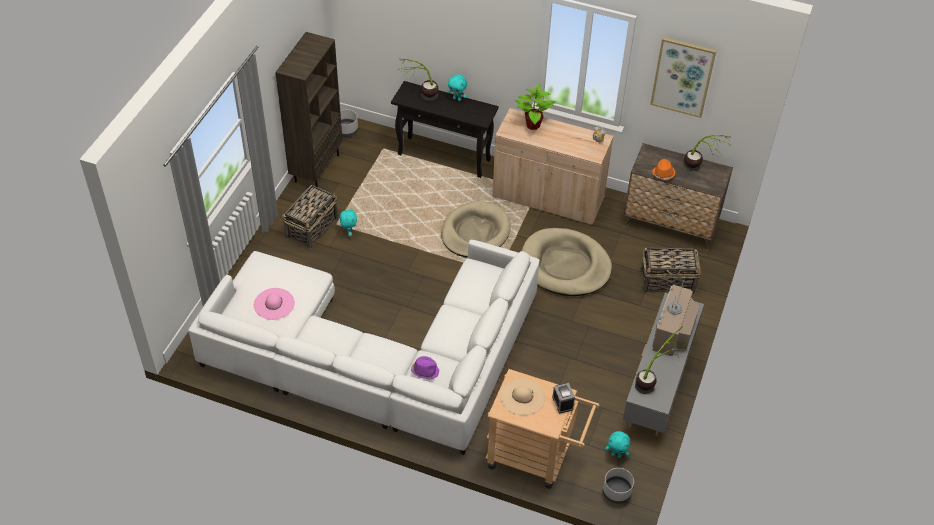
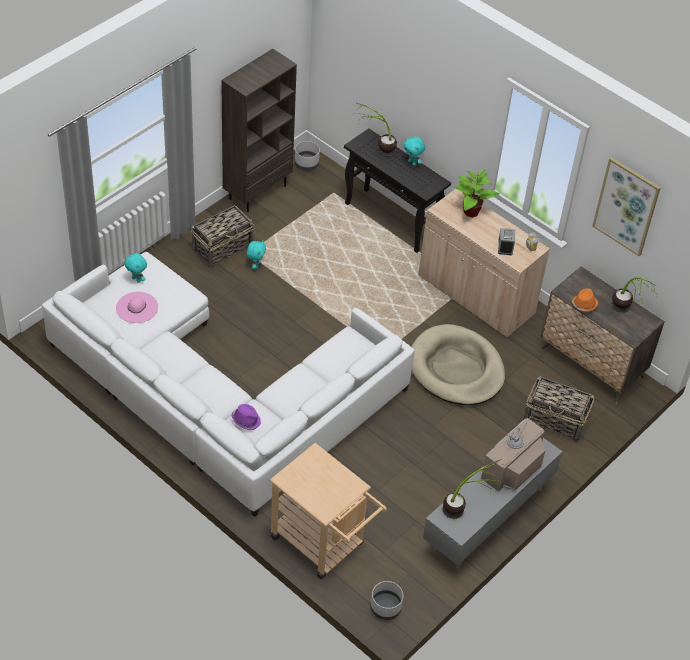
camera: 20 degrees right, 0 degrees up
beige dog bed [441,201,511,258] -> none
beige hat [500,378,545,415] -> none
alarm clock [552,383,575,414] -> alarm clock moved to [498,228,515,255]
turquoise plush toy [606,431,630,458] -> turquoise plush toy moved to [124,253,147,283]

